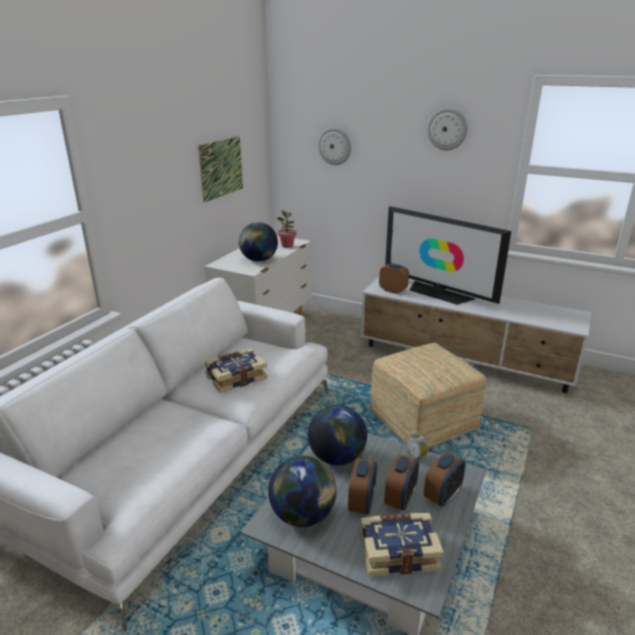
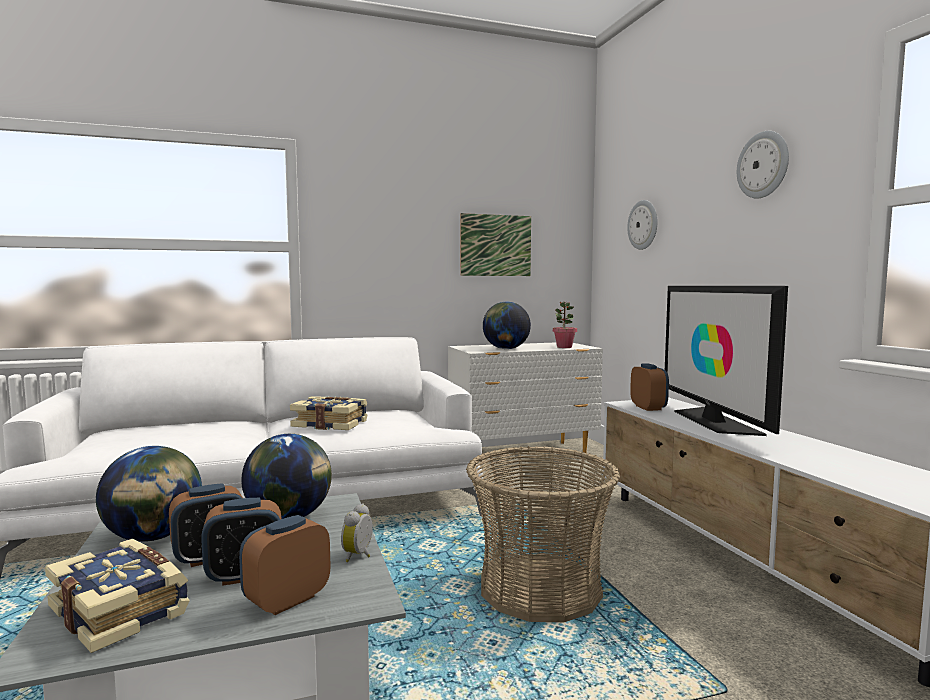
camera: 45 degrees right, 20 degrees down
ottoman [370,343,486,448] -> basket [466,446,621,622]
alarm clock [424,452,466,507] -> alarm clock turned 135 degrees clockwise [239,515,331,615]

